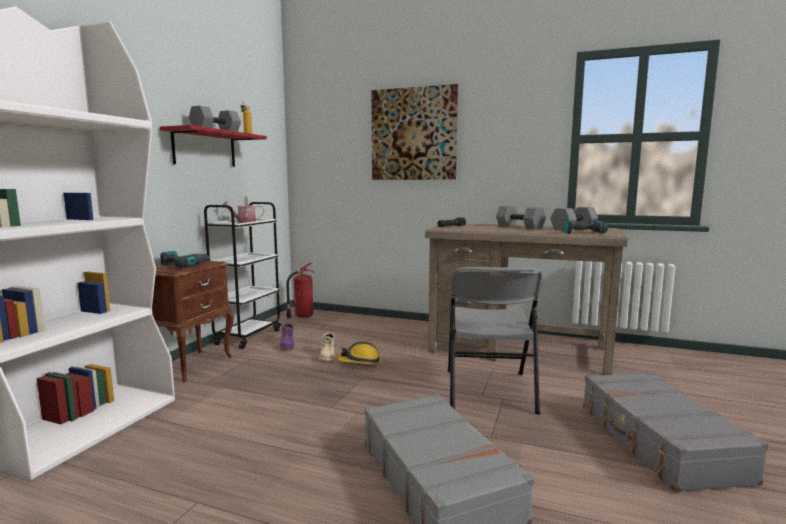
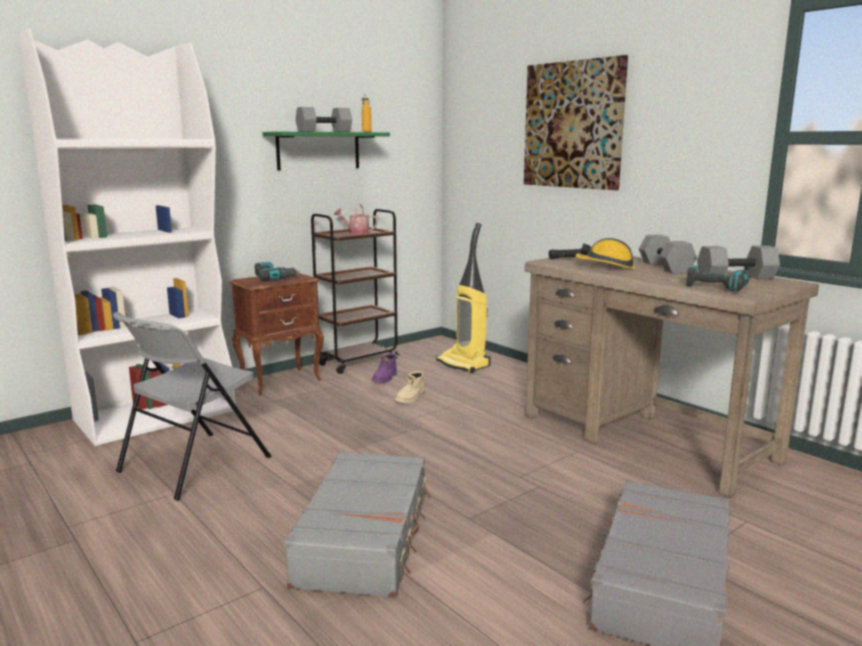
camera: 30 degrees right, 5 degrees up
red shelf [160,125,267,167] -> green shelf [262,132,390,170]
white cart [204,202,282,349] -> brown cart [311,209,400,374]
fire extinguisher [286,263,315,318] -> none
hard hat [337,341,381,365] -> hard hat moved to [575,238,635,269]
grey chair [448,267,542,414] -> grey chair moved to [113,312,271,501]
none -> vacuum cleaner [436,223,491,373]

